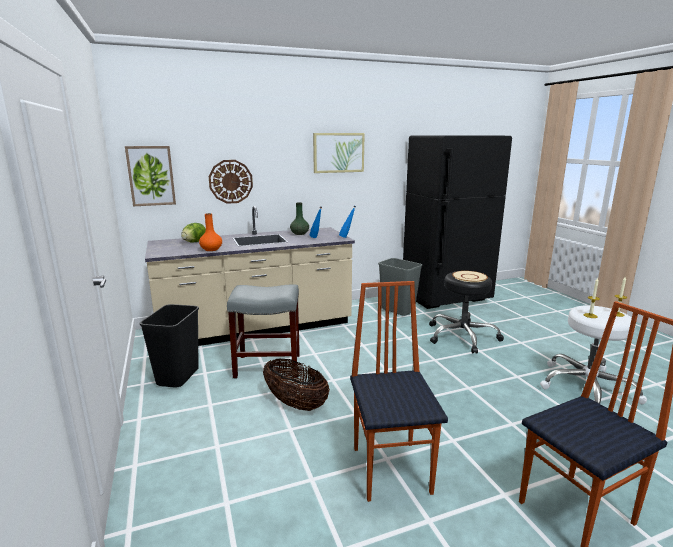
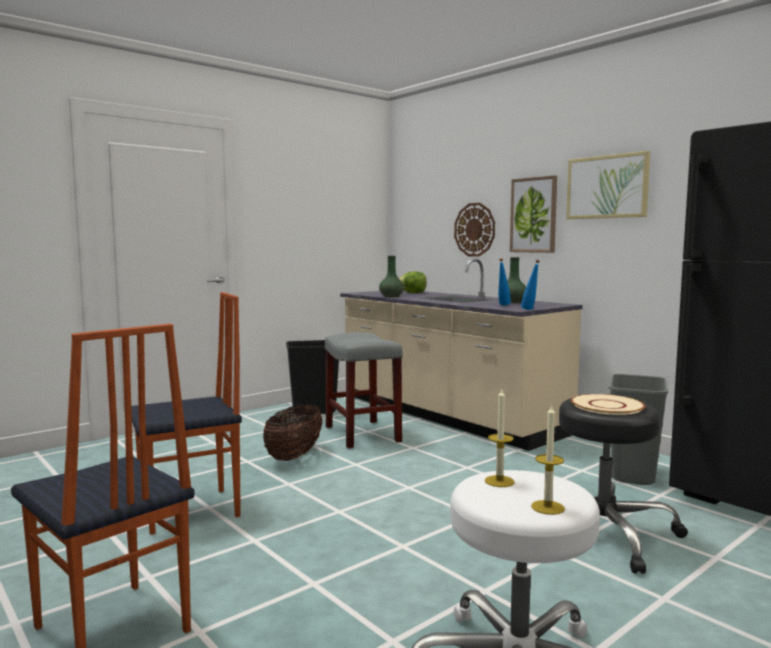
camera: 70 degrees right, 10 degrees down
picture [125,146,176,206] -> picture moved to [510,175,557,253]
orange vase [199,213,222,251] -> green vase [379,256,404,297]

